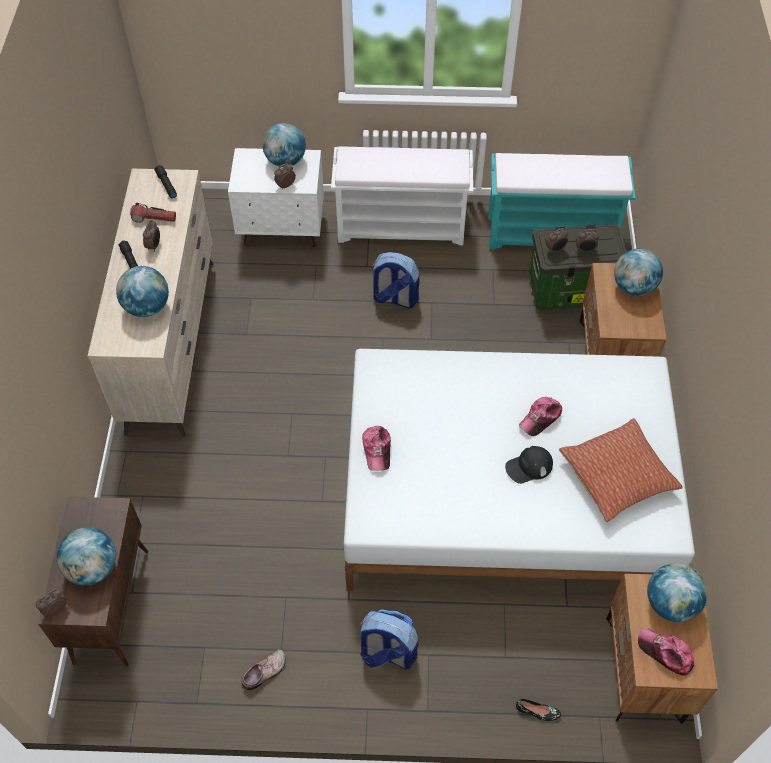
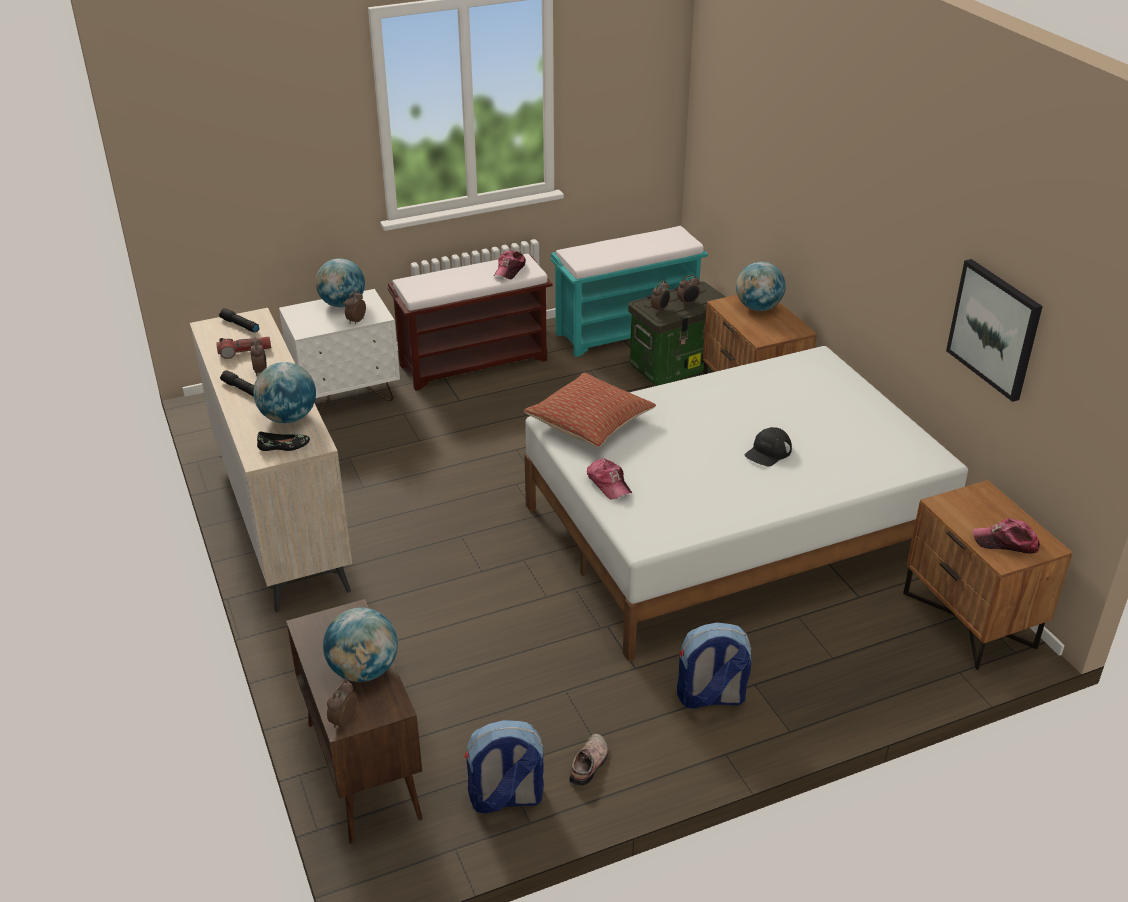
camera: 25 degrees left, 20 degrees down
white bench [331,146,473,245] -> brown bench [388,253,553,391]
backpack [372,252,420,309] -> backpack moved to [464,720,544,814]
black shoe [516,699,561,721] -> black shoe moved to [257,432,310,451]
cap [519,397,563,436] -> cap moved to [494,251,526,279]
pillow [559,418,683,522] -> pillow moved to [524,373,656,447]
globe [647,563,708,622] -> none
none -> picture [946,259,1043,402]

